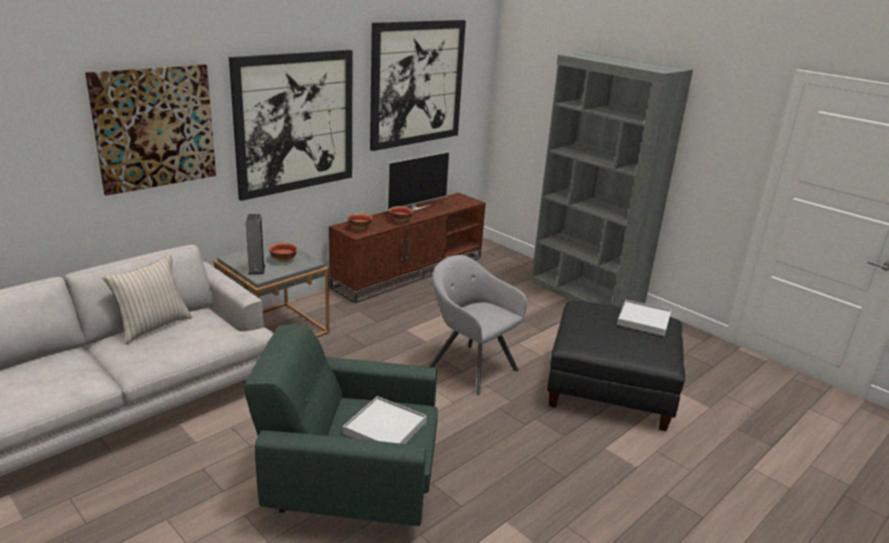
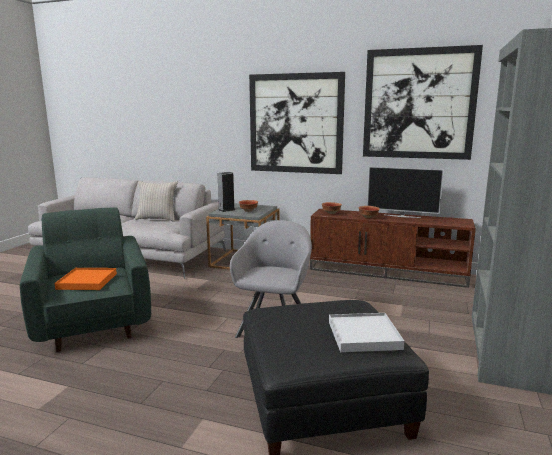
camera: 65 degrees right, 10 degrees down
picture [85,64,216,196] -> none
white tray [343,396,427,444] -> orange tray [55,268,117,290]

